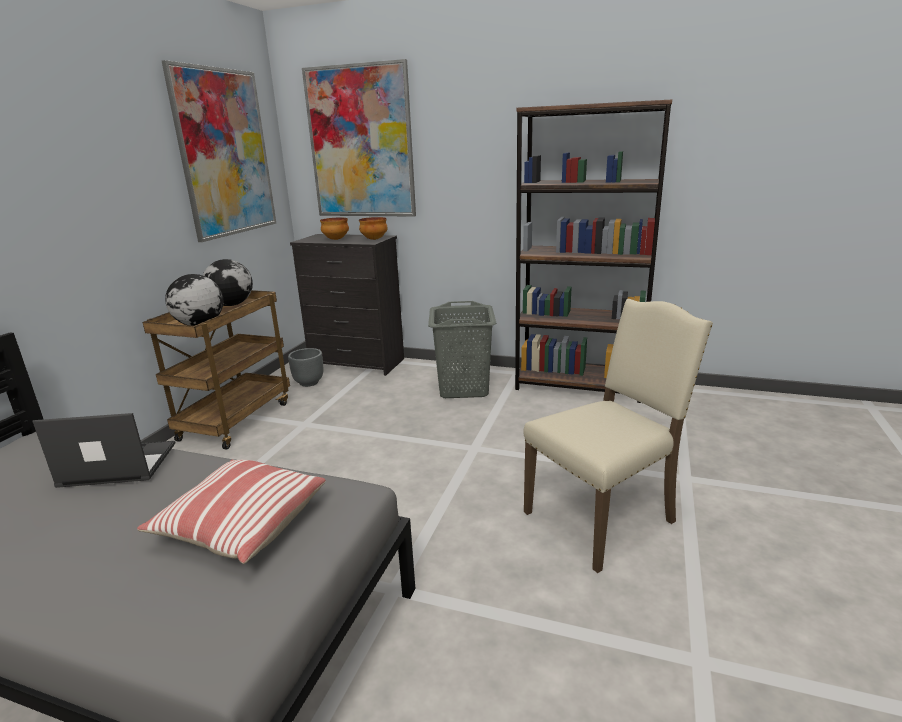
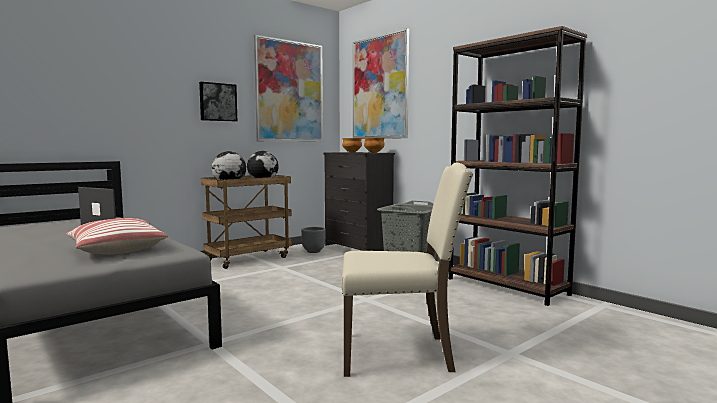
camera: 30 degrees right, 15 degrees down
none -> picture [199,82,237,121]

